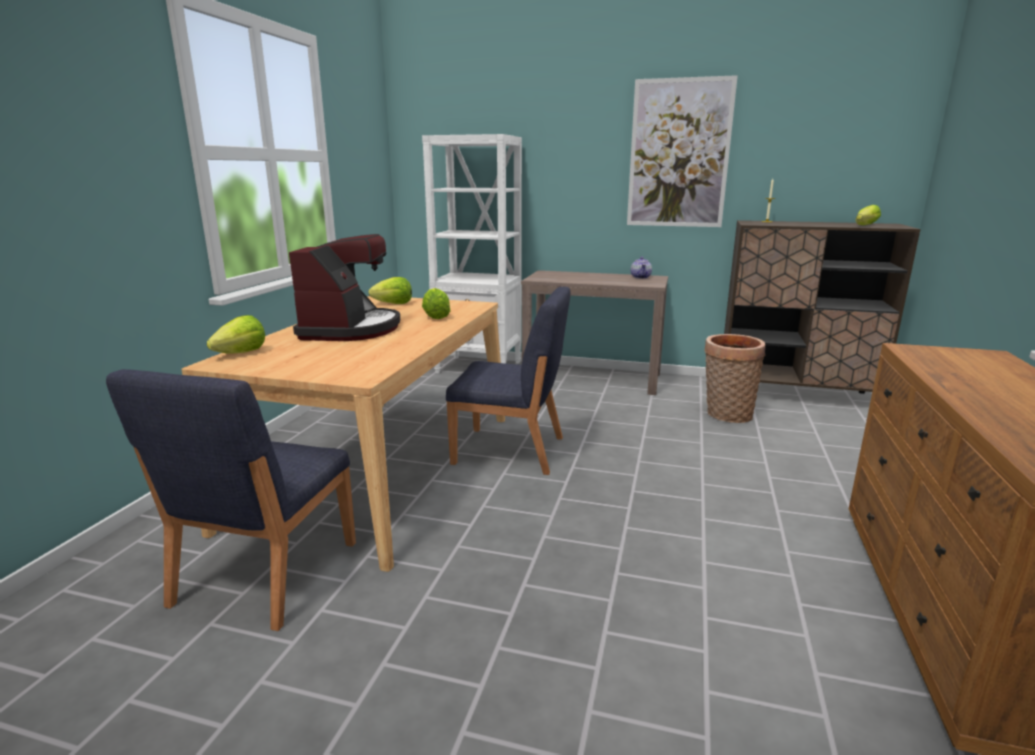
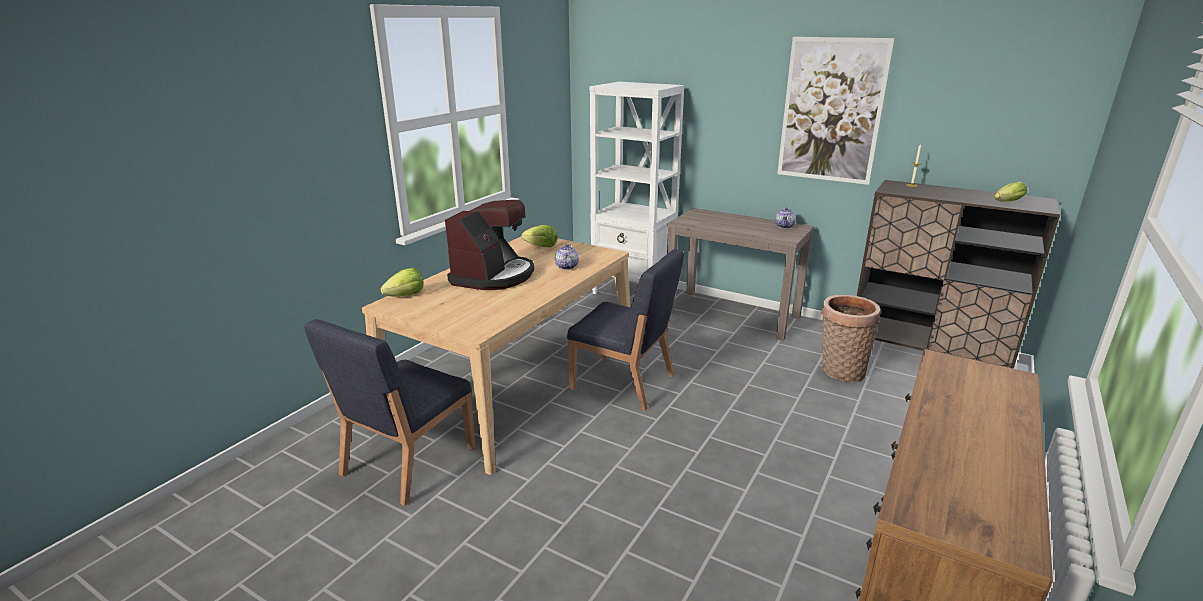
camera: 15 degrees right, 5 degrees up
lettuce [422,288,451,319] -> teapot [555,244,579,270]

